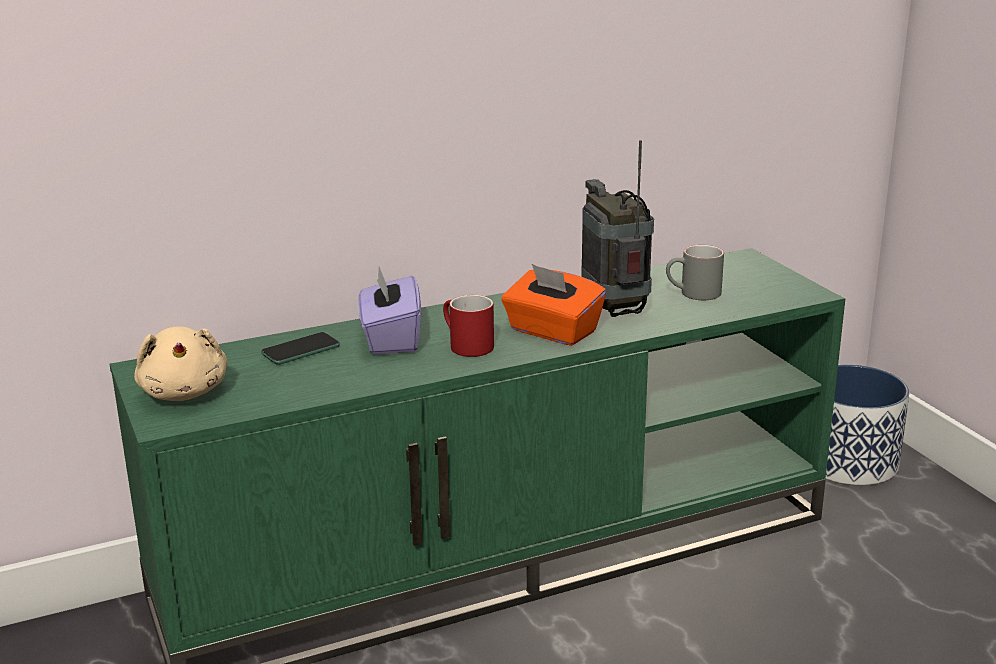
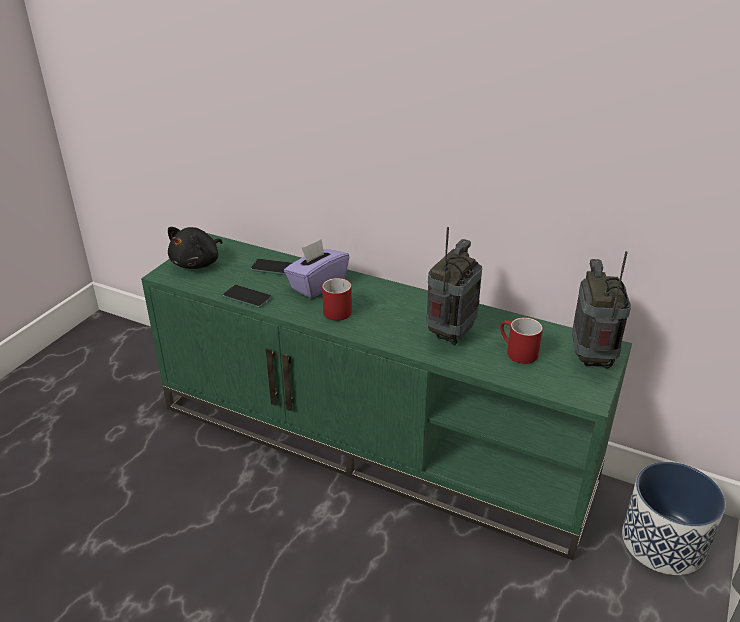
camera: 50 degrees right, 10 degrees up
beige plush toy [134,326,227,401] -> black plush toy [168,227,222,269]
orange tissue box [501,264,606,346] -> none
grey mug [666,245,724,300] -> red mug [500,318,543,364]
none -> phone [223,285,272,308]
none -> radio [572,251,631,368]

